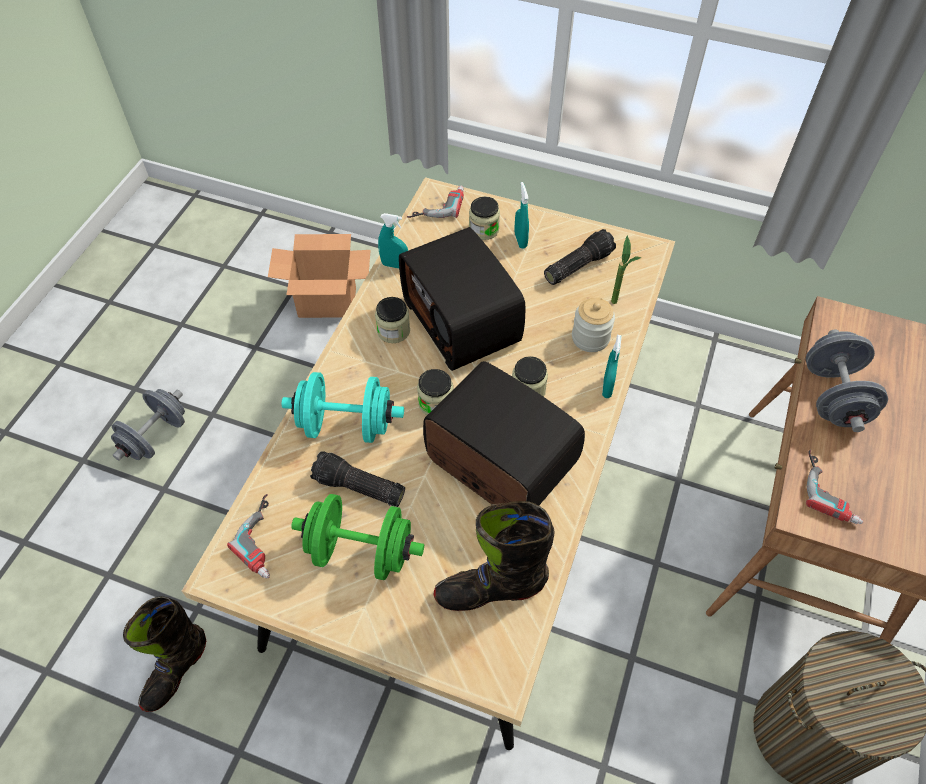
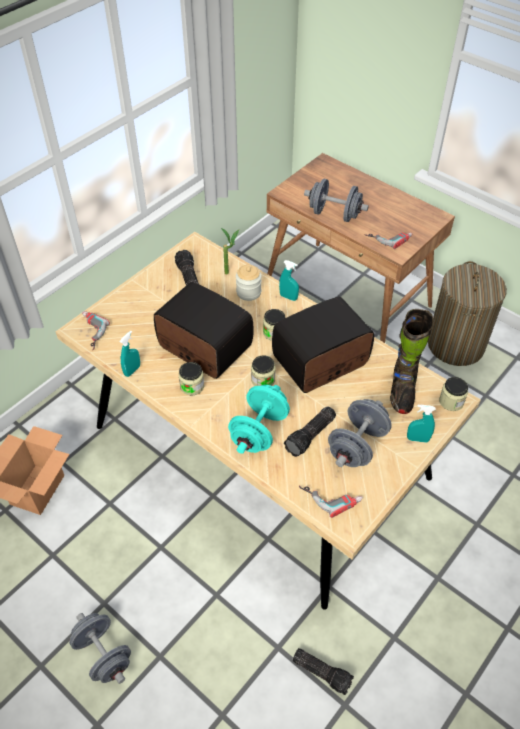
camera: 70 degrees left, 5 degrees down
black boot [123,596,206,712] -> flashlight [292,648,354,695]
green dumbbell [291,494,424,580] -> grey dumbbell [328,399,392,467]
radio [399,227,525,371] -> radio turned 135 degrees counterclockwise [154,282,254,379]
jar [469,197,500,240] -> jar moved to [439,377,468,411]
turquoise spray bottle [514,182,529,249] -> turquoise spray bottle moved to [407,405,435,443]

